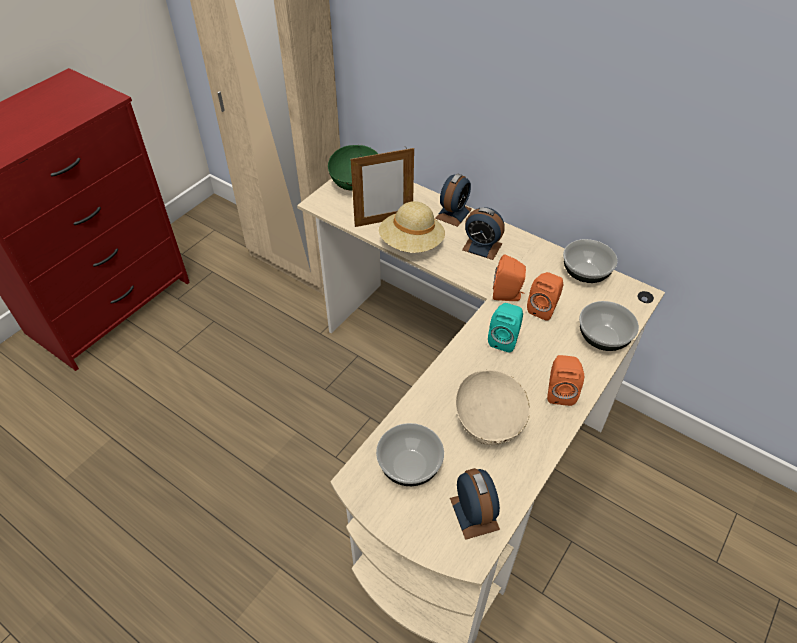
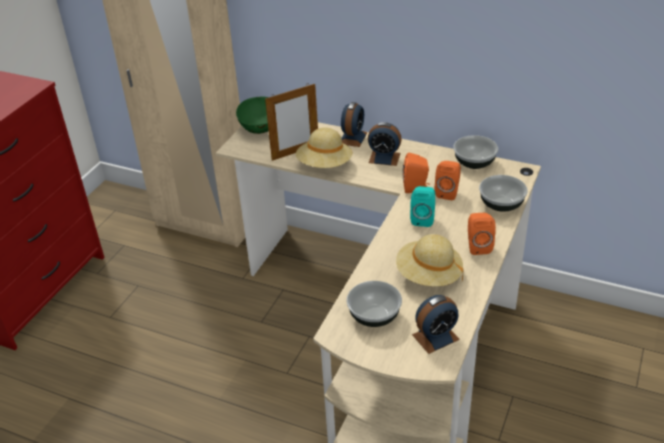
camera: 10 degrees left, 10 degrees down
alarm clock [450,468,500,540] -> alarm clock turned 90 degrees clockwise [412,295,460,354]
beige bowl [455,370,530,446] -> beige hat [396,234,463,286]

